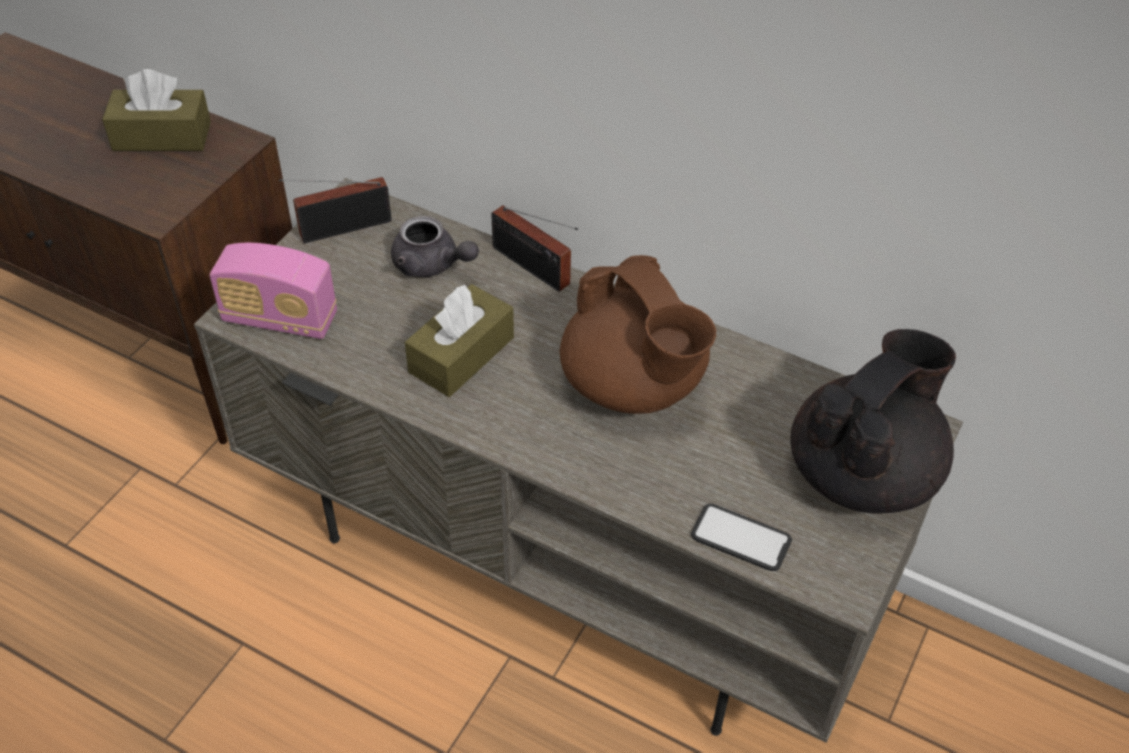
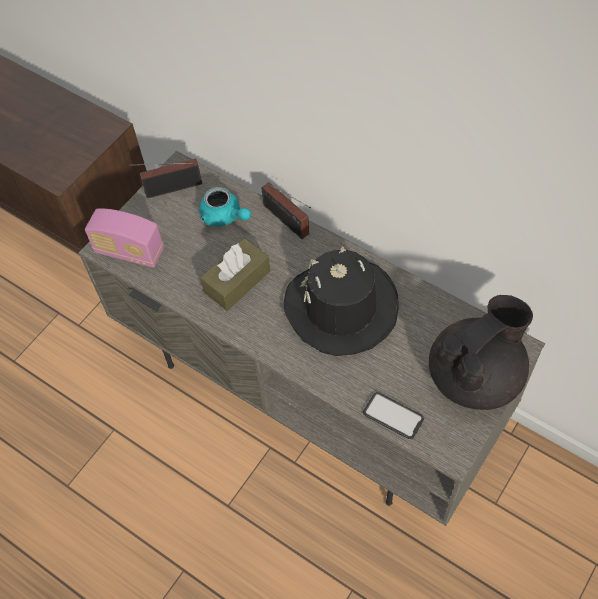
camera: 10 degrees right, 10 degrees up
brown tissue box [102,69,211,151] -> none
grey teapot [391,216,479,277] -> turquoise teapot [199,187,251,226]
brown teapot [560,255,716,414] -> black hat [284,246,399,356]

